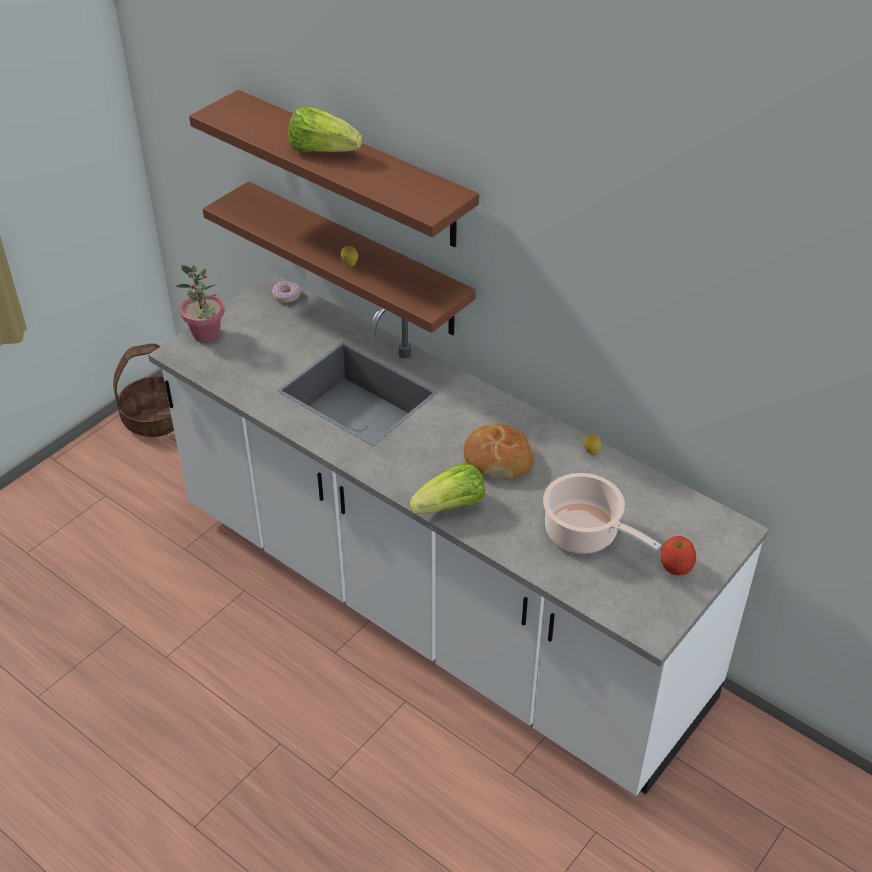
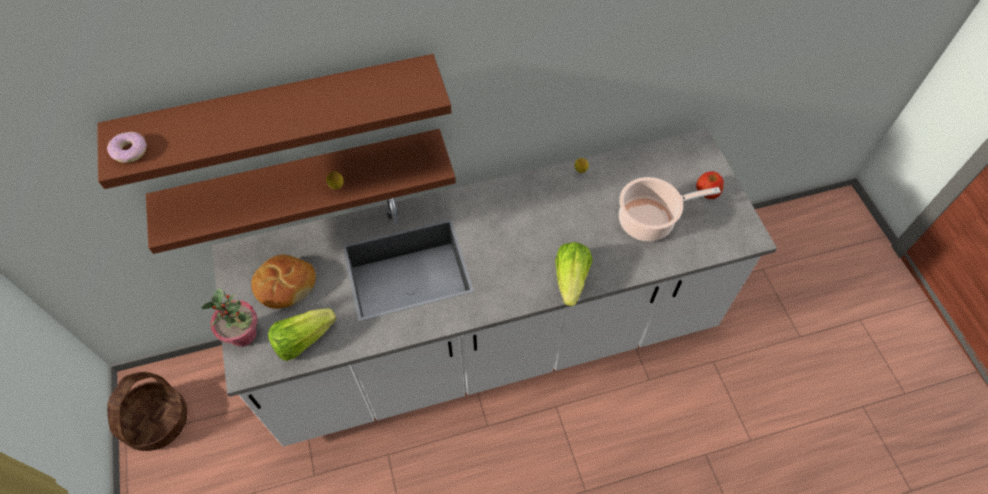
camera: 55 degrees left, 15 degrees up
donut [272,281,301,303] -> donut moved to [107,132,147,163]
lettuce [288,106,362,152] -> lettuce moved to [268,308,336,361]
bread [464,424,535,480] -> bread moved to [251,255,316,309]

